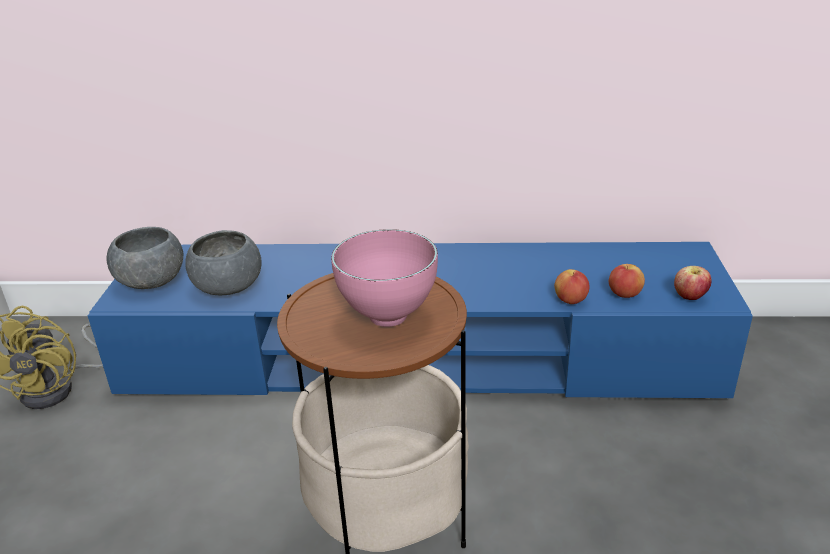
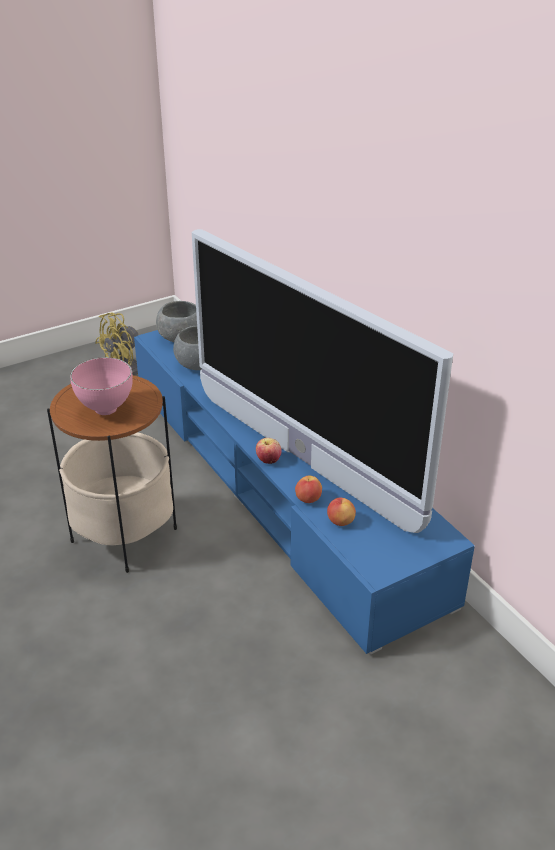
camera: 55 degrees right, 5 degrees up
apple [674,266,711,300] -> apple moved to [256,438,282,464]
none -> television [192,229,453,533]

